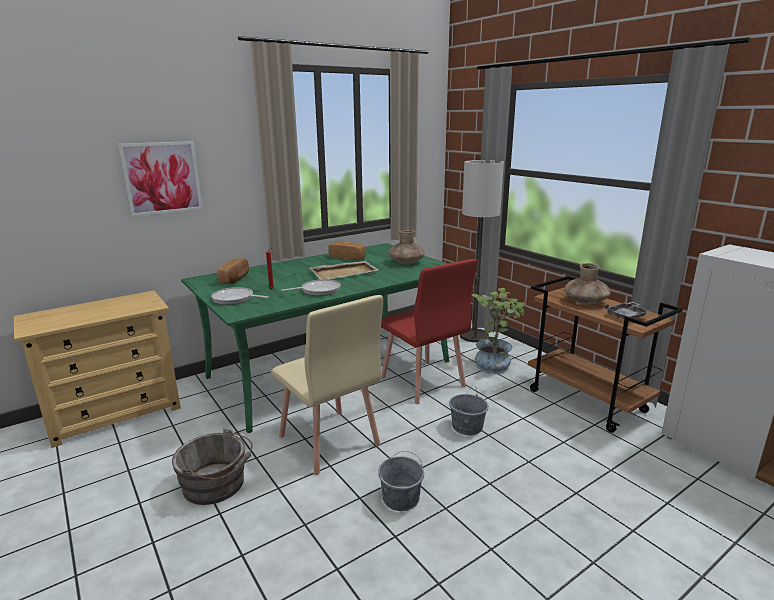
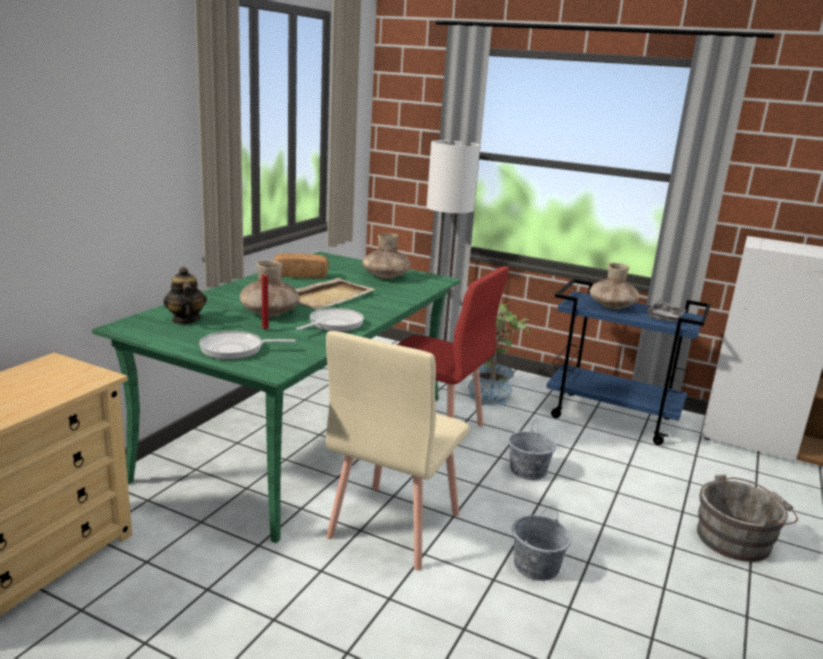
camera: 30 degrees left, 0 degrees up
picture [118,141,203,217] -> none
grey bucket [172,428,253,505] -> grey bucket moved to [697,474,798,562]
bread [218,258,249,284] -> teapot [163,267,207,324]
beige chair [271,295,383,475] -> beige chair turned 90 degrees clockwise [326,331,470,570]
brown cart [528,276,683,433] -> blue cart [546,279,711,445]
none -> brown vase [240,260,300,317]

